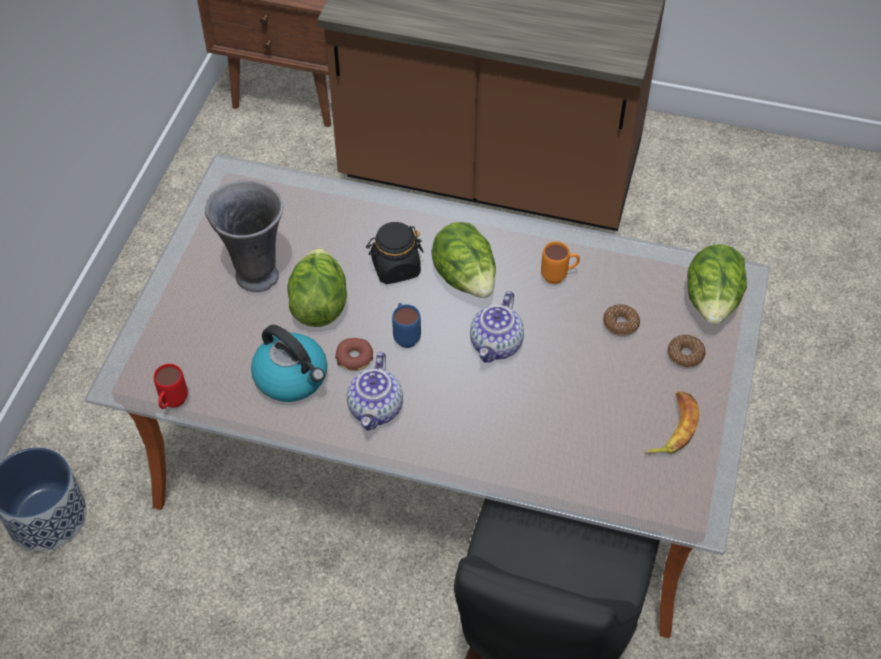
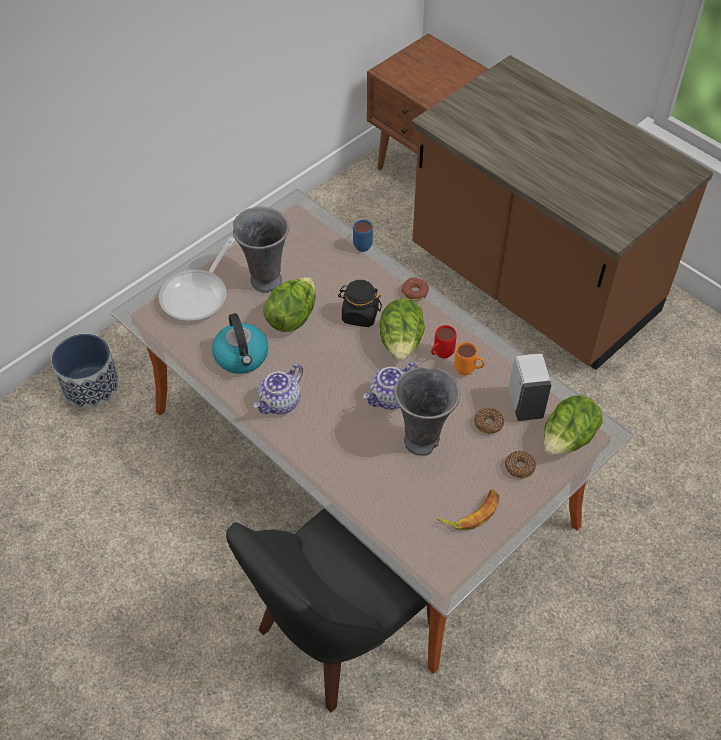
camera: 30 degrees right, 0 degrees up
red mug [154,364,188,409] -> red mug moved to [431,325,457,359]
donut [335,338,373,371] -> donut moved to [401,277,429,301]
blue mug [392,303,421,348] -> blue mug moved to [353,220,373,252]
none -> frying pan [159,237,235,322]
none -> grey vase [394,367,461,456]
none -> white soap dispenser [509,354,551,421]

